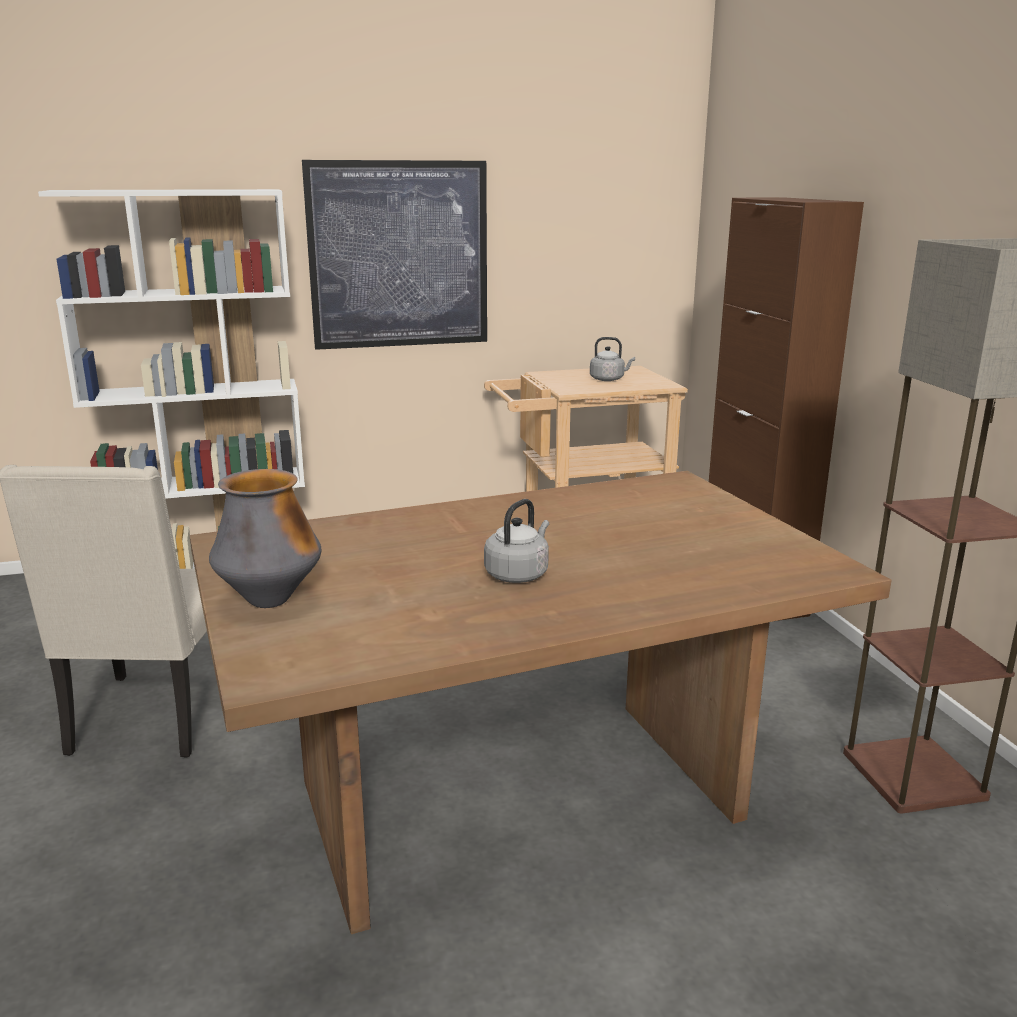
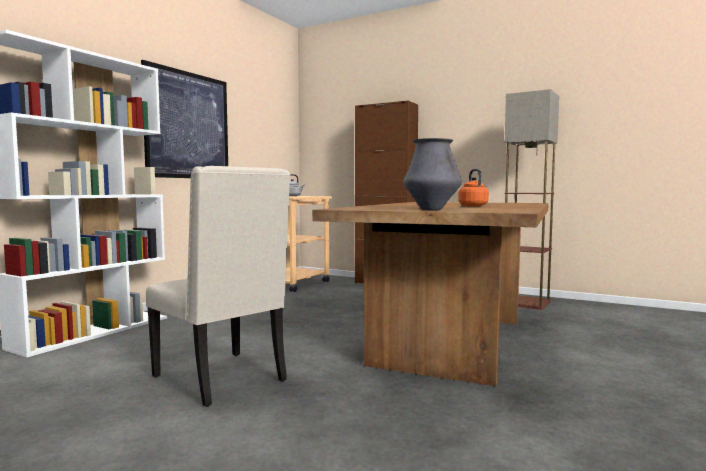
camera: 45 degrees left, 15 degrees down
grey kettle [484,499,549,583] -> orange kettle [458,169,489,206]

